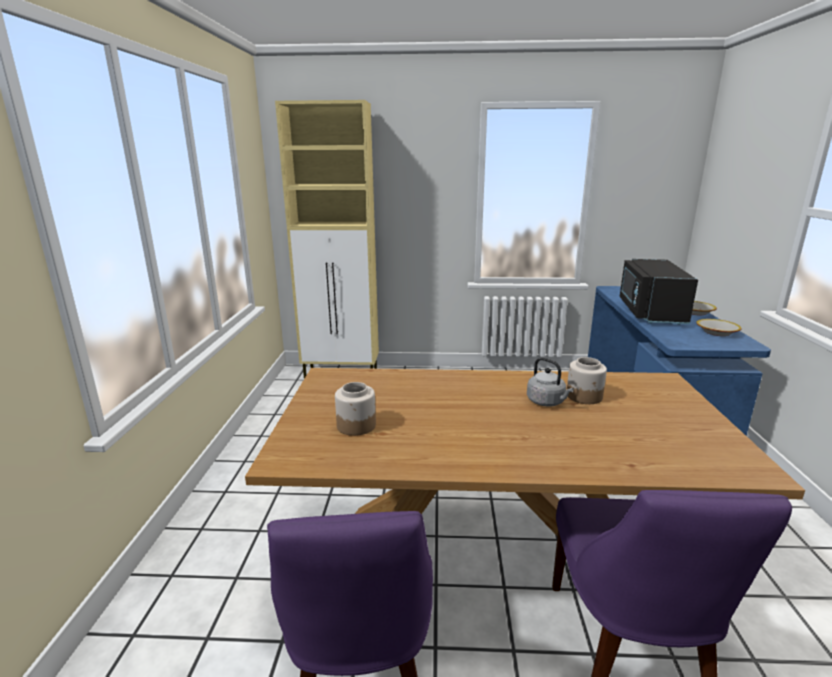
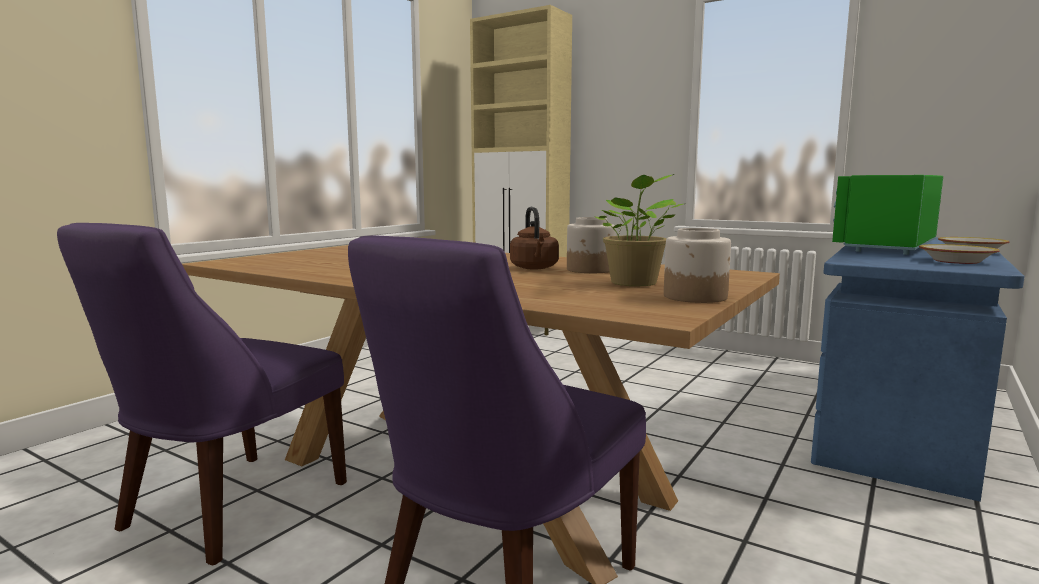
camera: 30 degrees right, 10 degrees down
jar [335,382,376,436] -> jar moved to [664,228,731,303]
grey kettle [527,357,574,406] -> brown kettle [510,207,559,269]
black microwave [620,259,698,325] -> green microwave [832,175,943,255]
none -> potted plant [594,174,683,286]

